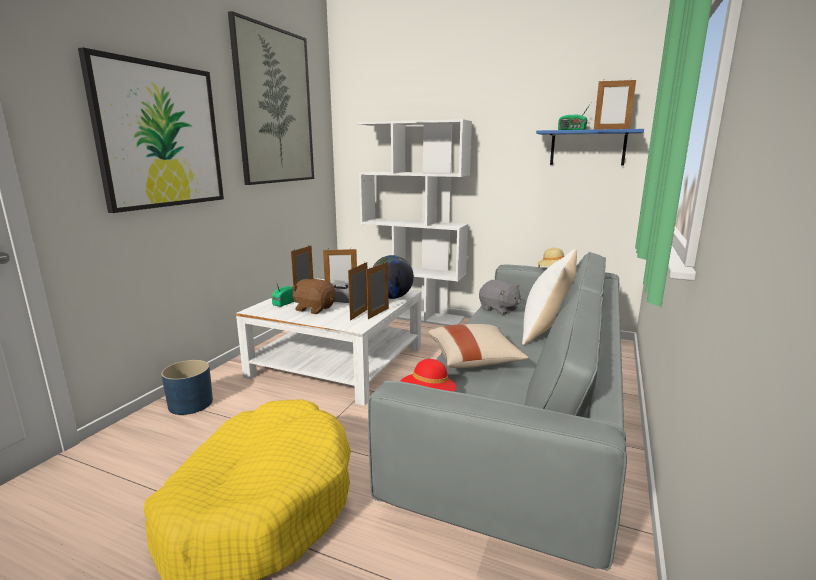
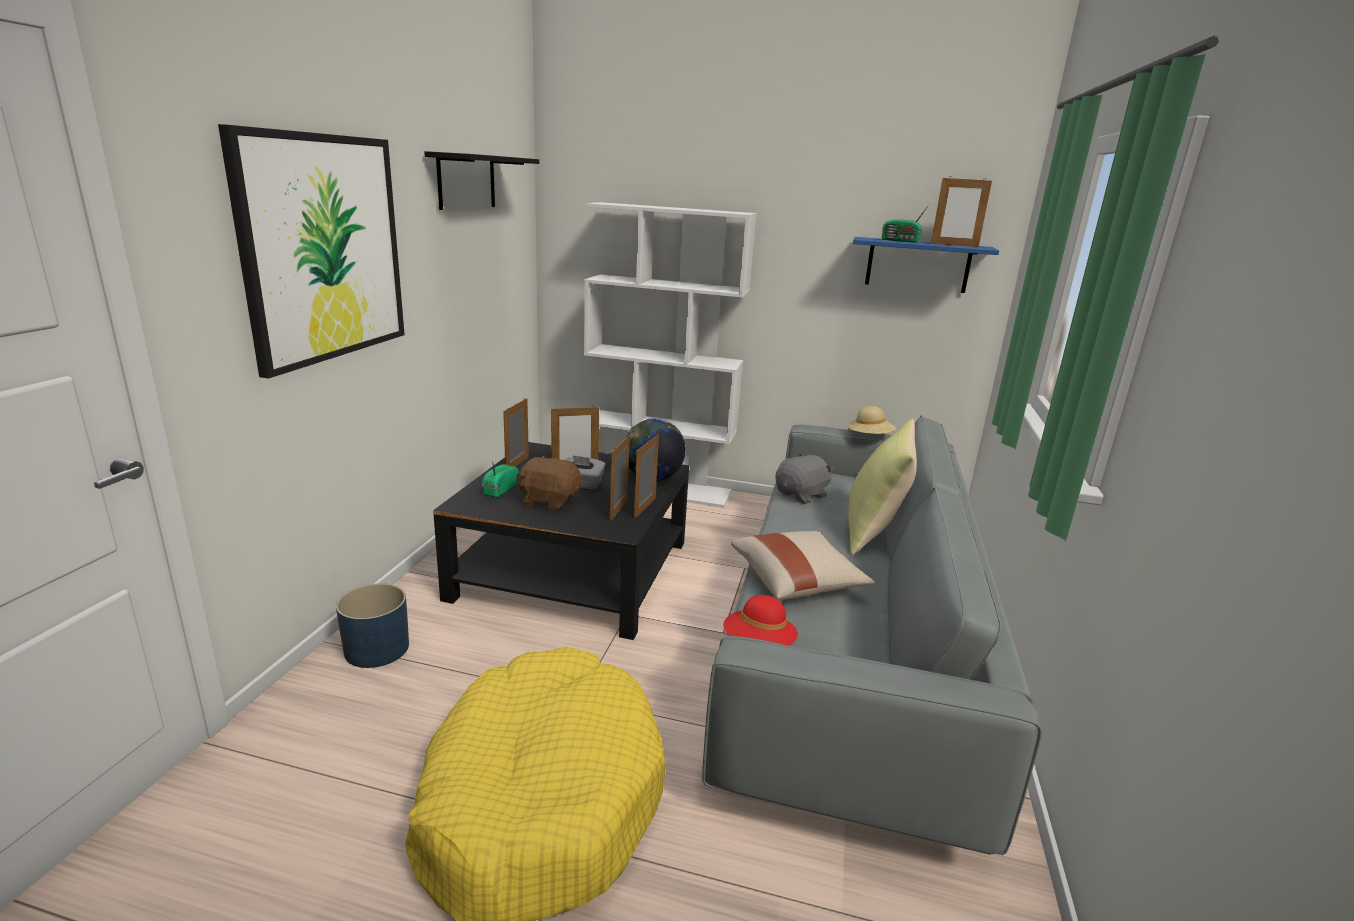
camera: 10 degrees left, 5 degrees up
picture [228,11,314,185] -> black shelf [424,151,539,210]
white coffee table [236,278,421,406] -> black coffee table [433,442,689,640]
grey plush toy [479,280,521,315] -> grey plush toy turned 75 degrees counterclockwise [775,453,834,504]
white pillow [522,249,577,345] -> yellow pillow [848,419,917,555]

